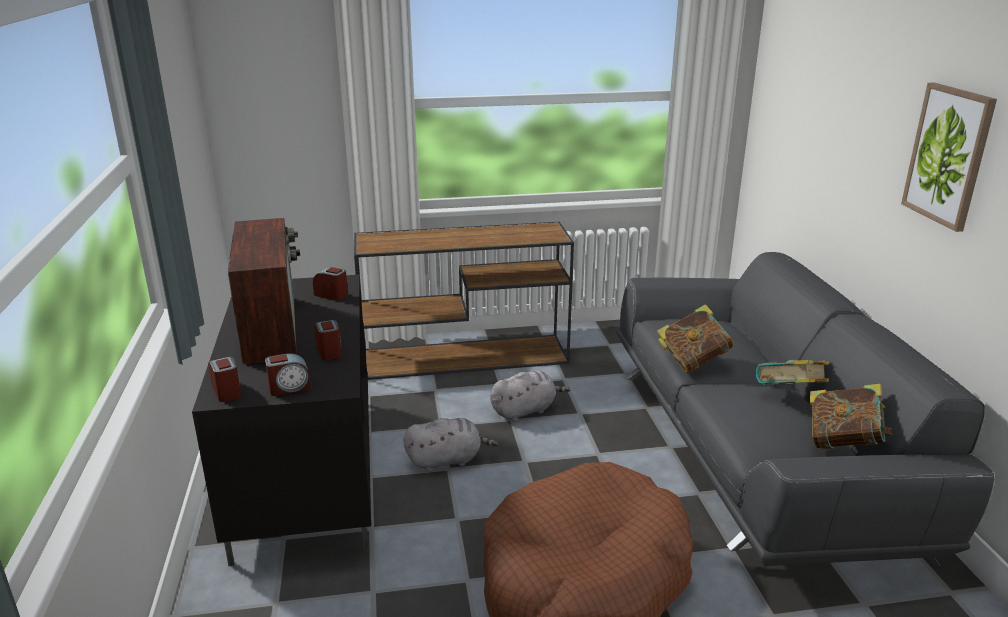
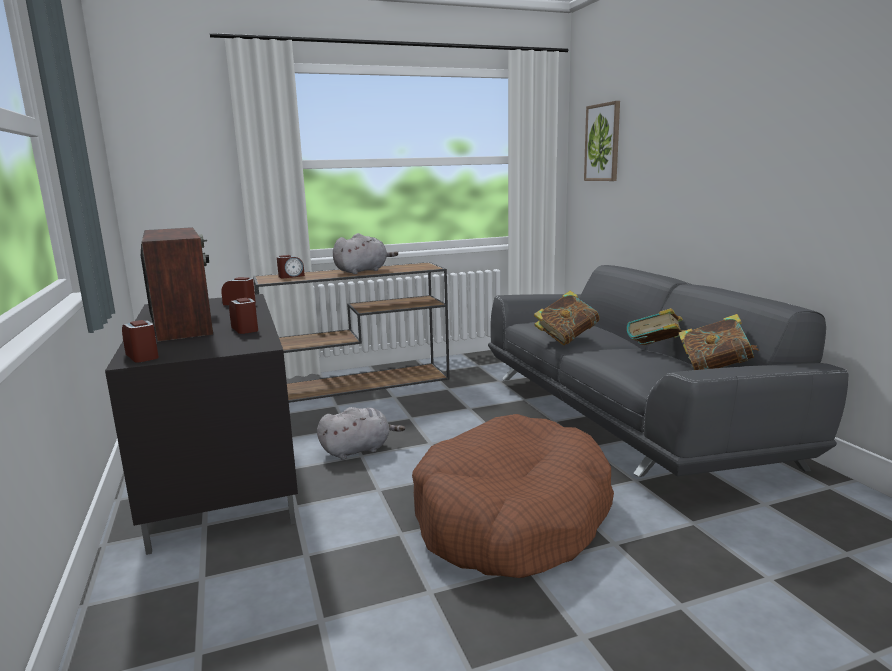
camera: 10 degrees left, 10 degrees down
alarm clock [265,353,311,396] -> alarm clock moved to [277,255,305,278]
grey plush toy [490,370,570,422] -> grey plush toy moved to [333,233,398,274]
picture [901,82,997,232] -> picture moved to [584,101,620,181]

